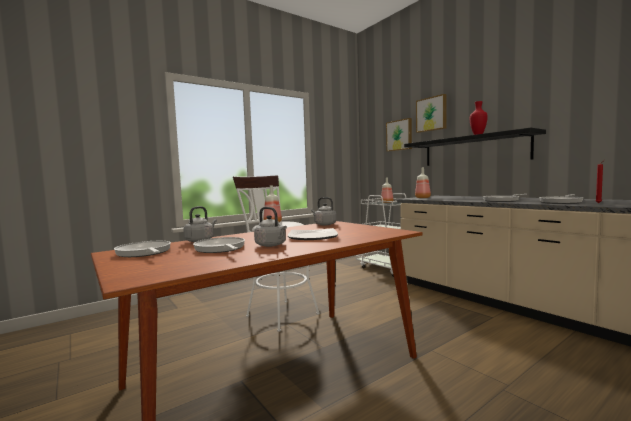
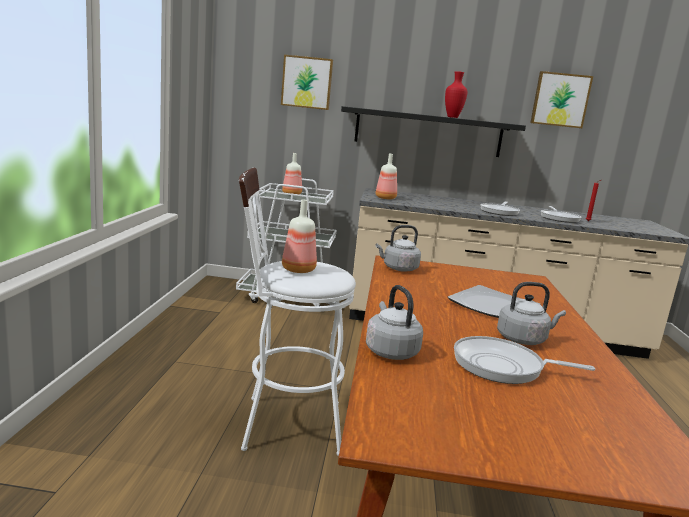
camera: 50 degrees left, 10 degrees up
frying pan [114,241,171,257] -> none
picture [416,94,447,133] -> picture moved to [530,71,593,128]

